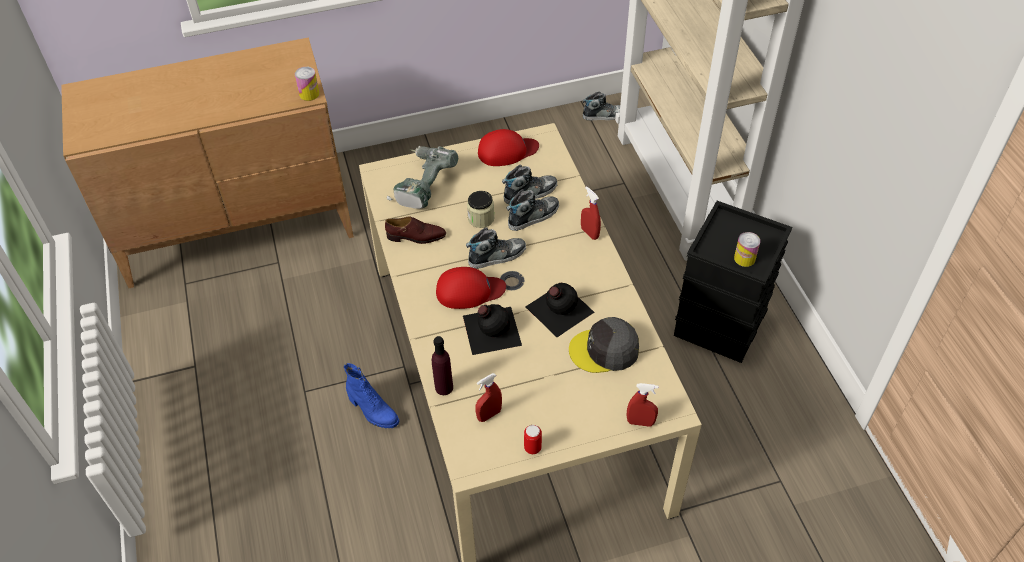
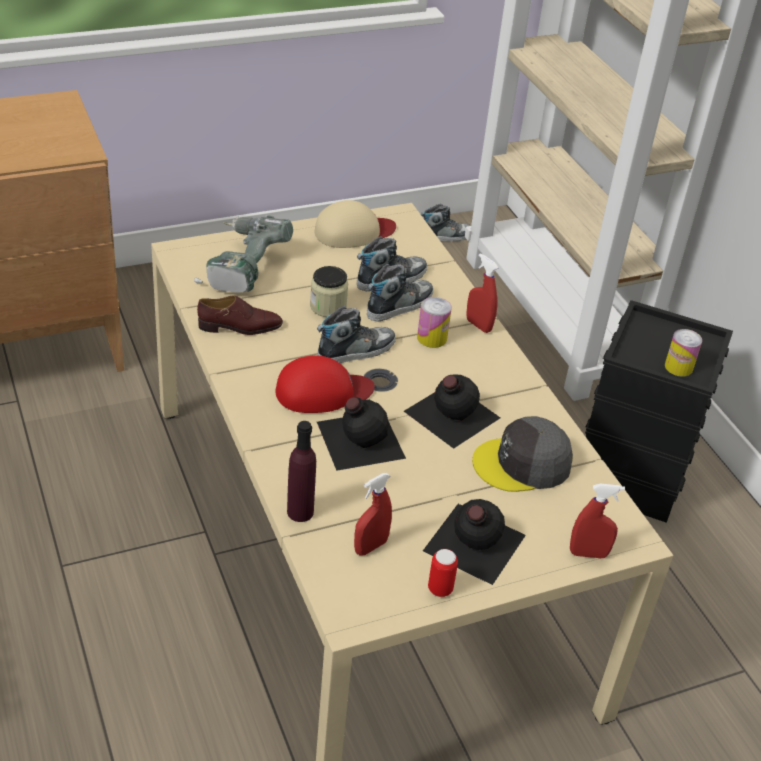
camera: 10 degrees left, 10 degrees down
can [295,67,320,101] -> can moved to [417,297,452,348]
blue boot [344,363,399,428] -> none
red cap [478,129,539,166] -> beige cap [315,200,396,248]
none -> black bottle [423,499,526,585]

